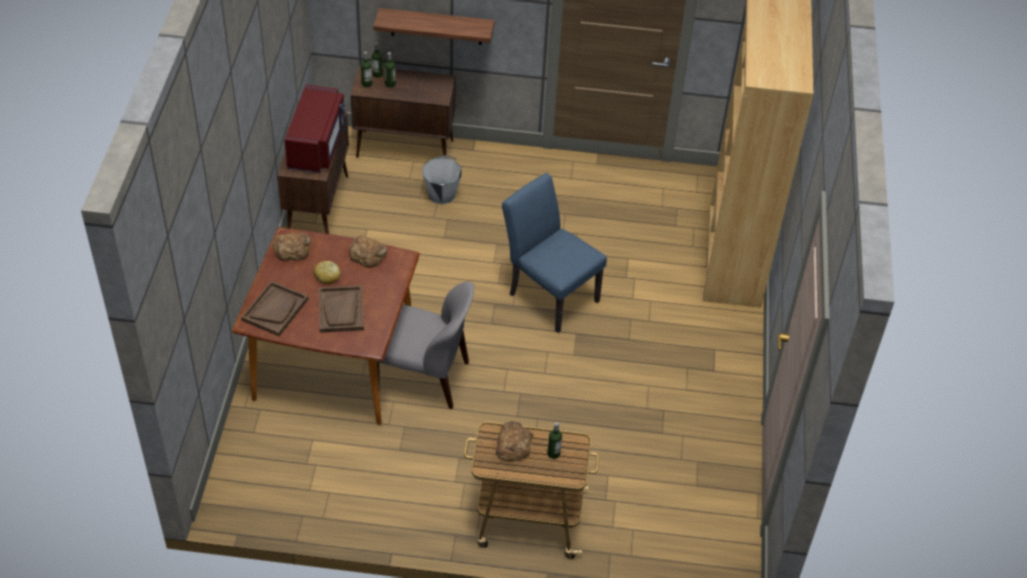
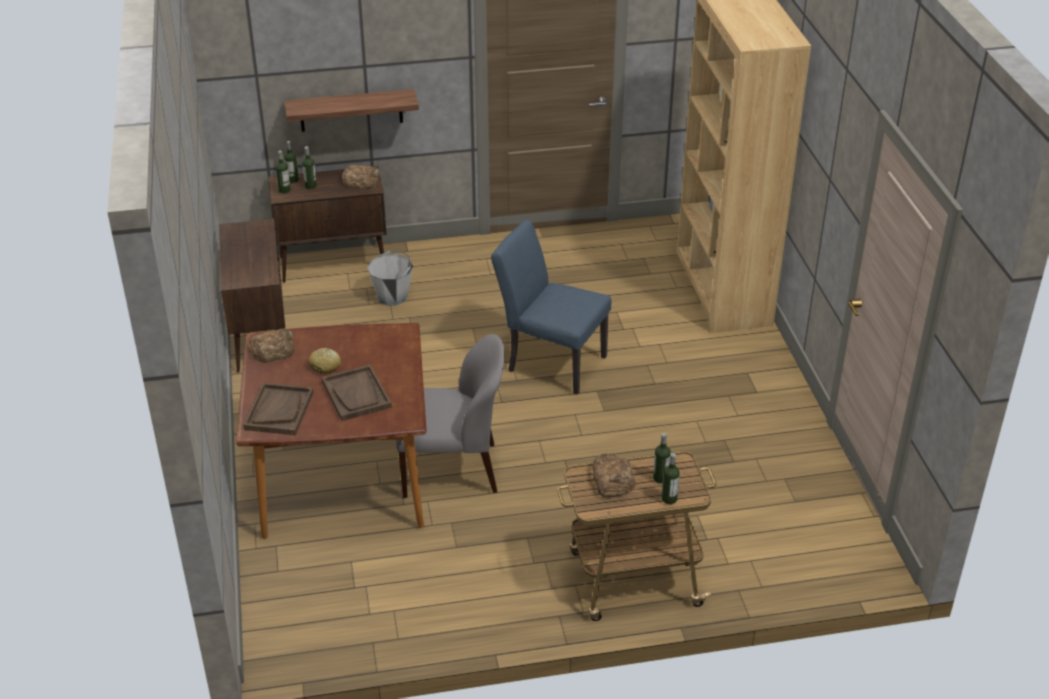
camera: 15 degrees left, 10 degrees down
red microwave [284,85,345,173] -> none
bread [349,235,387,268] -> bread moved to [342,165,380,190]
none -> bottle [662,453,680,504]

